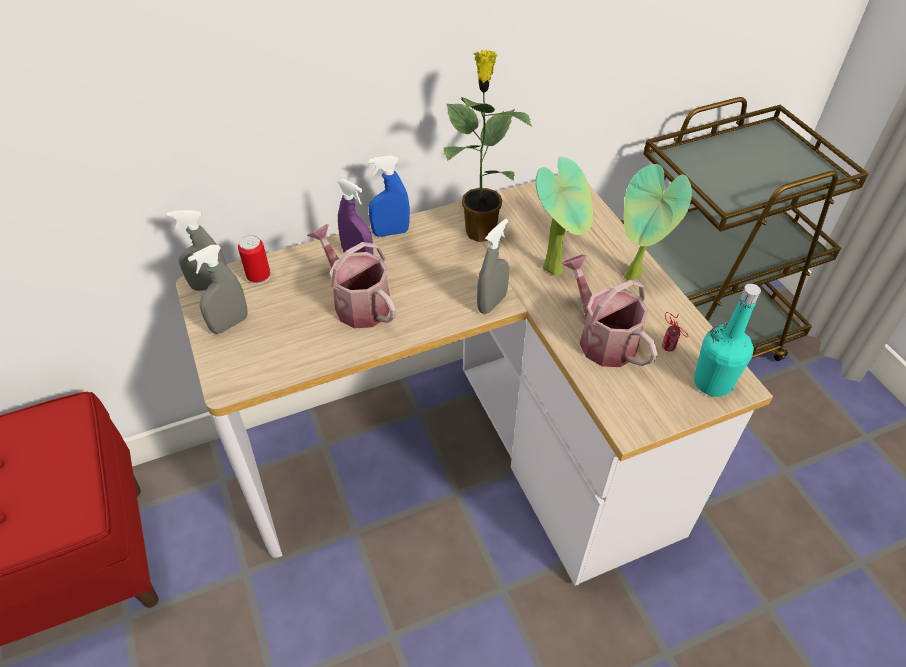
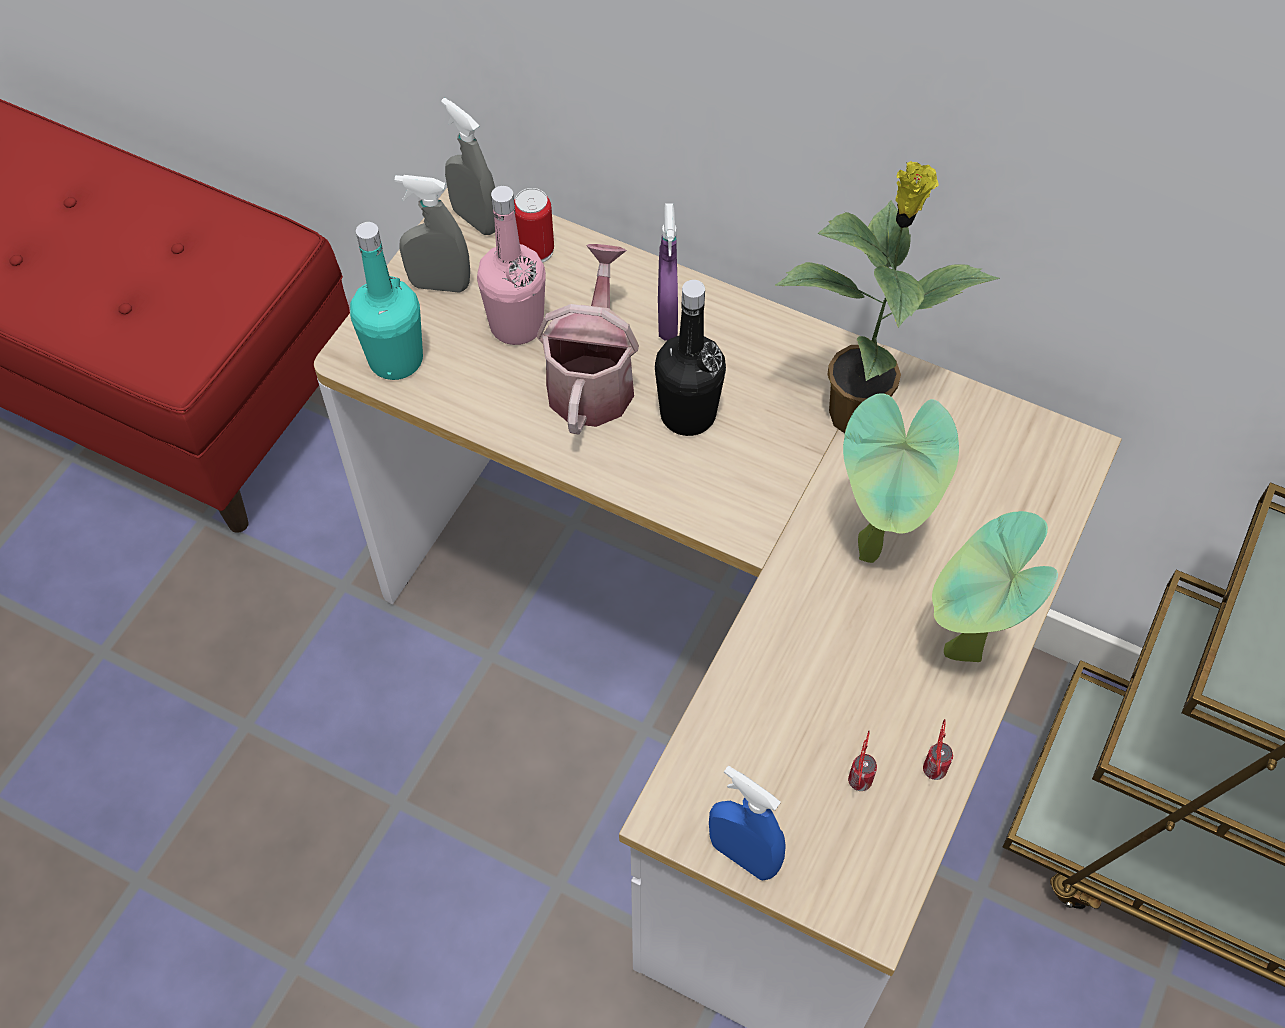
camera: 50 degrees right, 10 degrees up
blue spray bottle [368,155,410,237] -> blue spray bottle moved to [709,765,786,880]
grey spray bottle [477,219,509,314] -> none
watering can [562,255,658,367] -> none
turquoise bottle [694,284,761,397] -> turquoise bottle moved to [350,222,423,380]
none -> pink bottle [477,186,546,345]
none -> black bottle [655,280,726,436]
none -> can [923,719,953,780]

